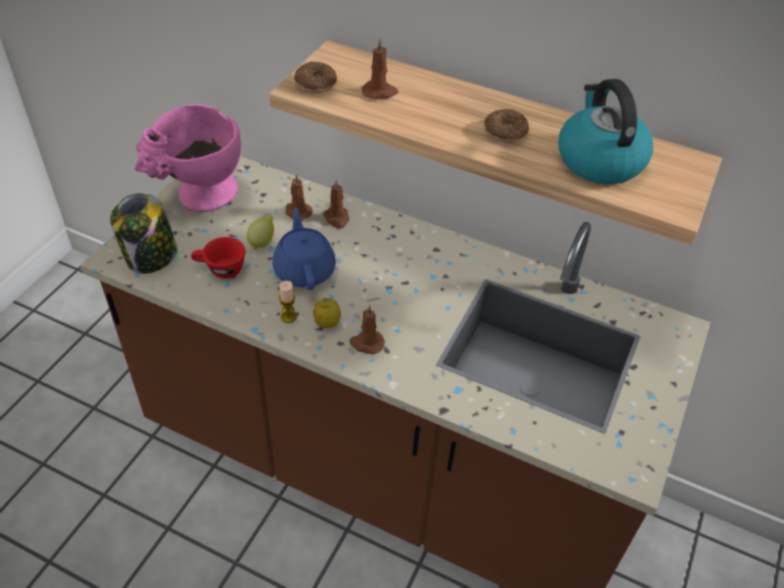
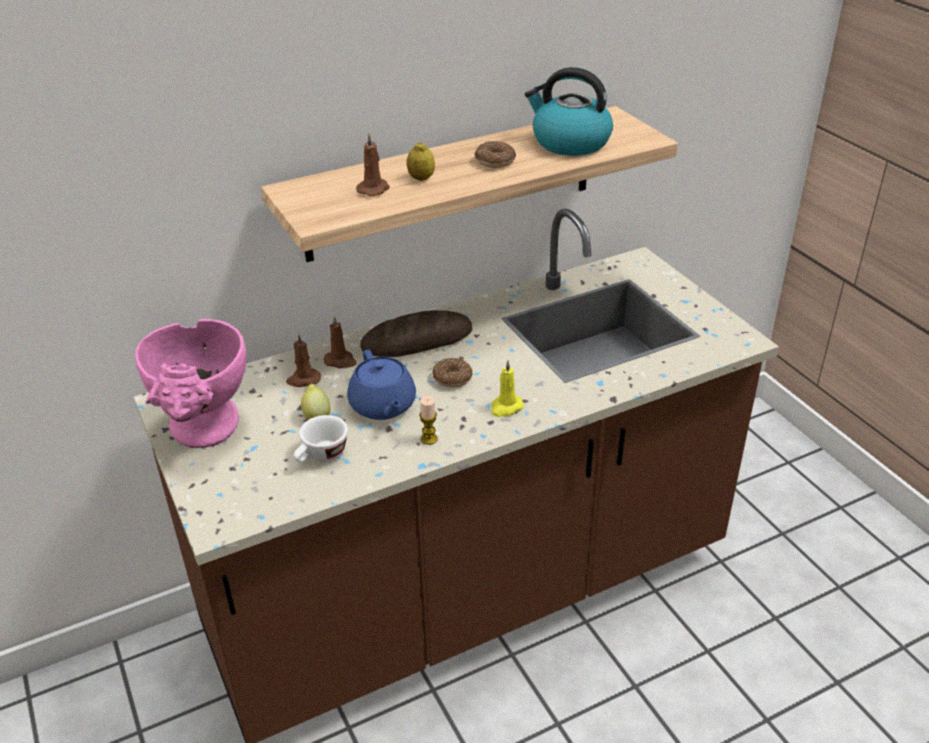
camera: 50 degrees left, 10 degrees down
jar [110,193,177,274] -> none
red cup [191,237,245,279] -> white cup [293,415,348,463]
blue teapot [273,208,336,290] -> blue teapot turned 135 degrees counterclockwise [347,350,416,420]
donut [294,61,337,93] -> donut moved to [432,358,473,388]
lemon [313,298,341,328] -> lemon moved to [407,142,435,181]
brown candle [349,305,385,354] -> yellow candle [491,360,524,417]
none -> bread [360,310,472,357]

